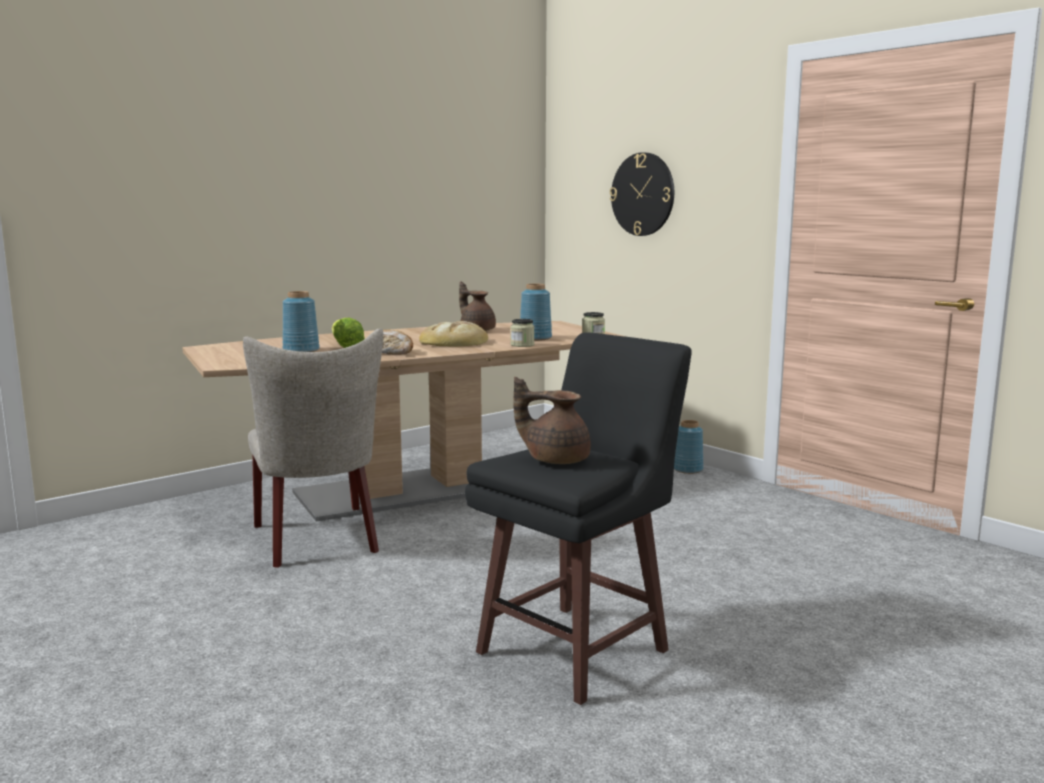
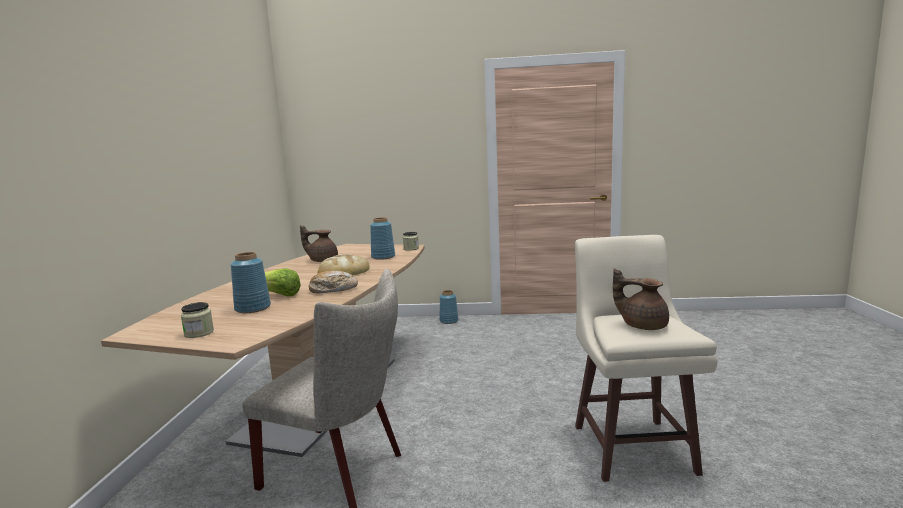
camera: 45 degrees left, 0 degrees up
black stool [465,332,692,705] -> beige stool [575,235,717,482]
jar [511,319,534,347] -> jar moved to [181,302,214,338]
brown teapot [514,377,591,464] -> brown teapot turned 60 degrees clockwise [613,268,669,330]
wall clock [610,152,674,236] -> none

